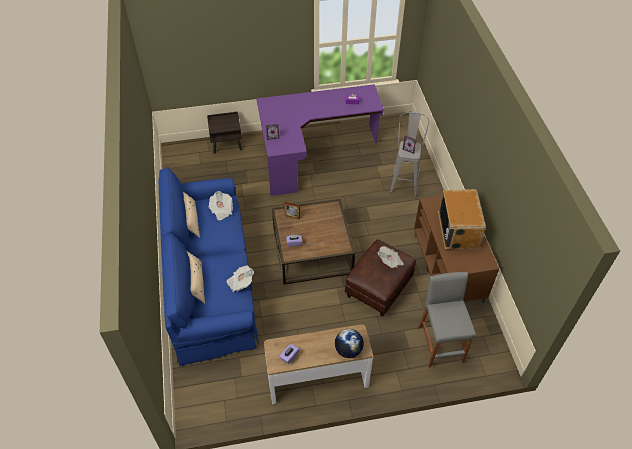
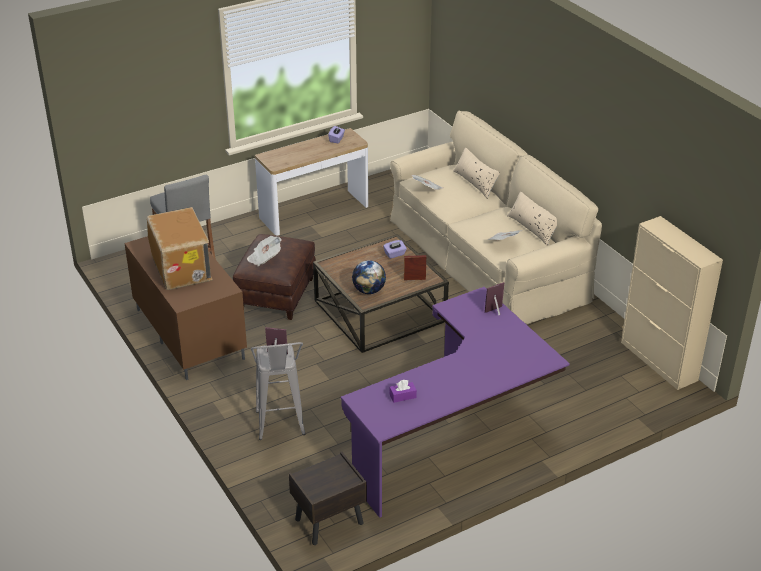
camera: 160 degrees right, 15 degrees down
blue sofa [159,167,260,366] -> beige sofa [390,111,602,325]
brown nightstand [207,112,242,154] -> brown nightstand moved to [289,452,367,545]
globe [335,329,364,358] -> globe moved to [352,260,386,294]
none -> beige cabinet [621,216,723,390]

